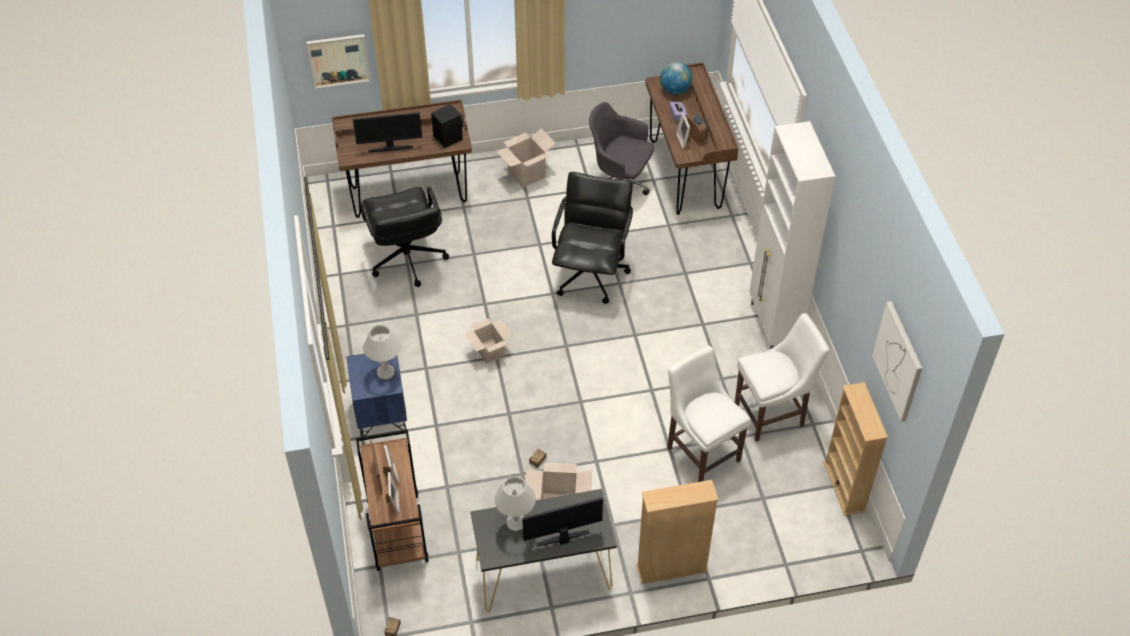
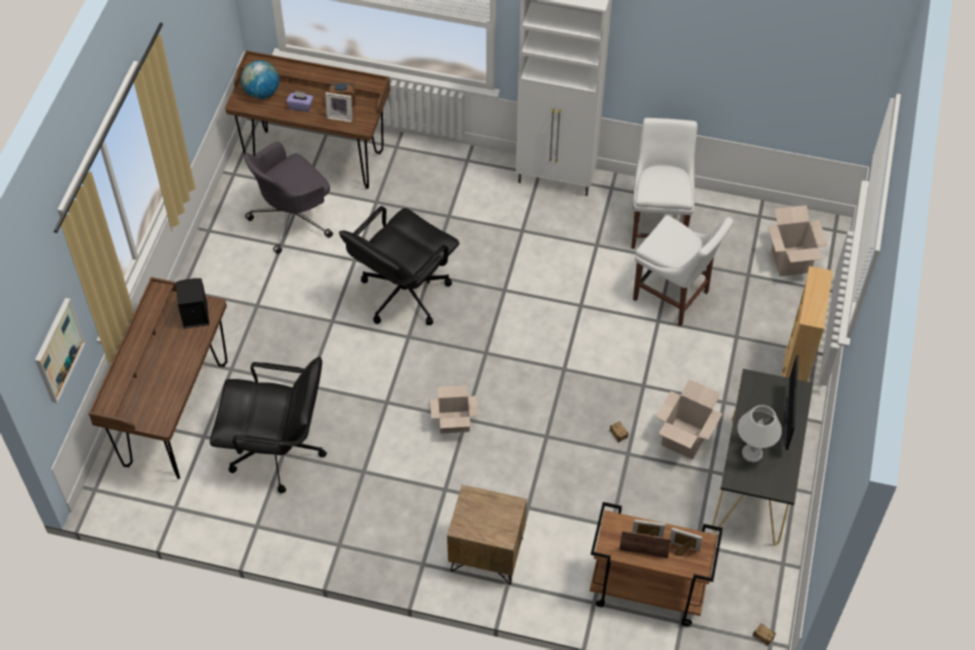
camera: 65 degrees left, 5 degrees up
blue nightstand [347,354,407,437] -> brown nightstand [447,485,527,585]
monitor [353,112,422,153] -> none
white table lamp [363,325,401,380] -> none
cardboard box [496,128,556,188] -> cardboard box moved to [768,205,828,276]
black office chair [552,172,633,304] -> black office chair turned 90 degrees counterclockwise [339,206,459,325]
white chair [667,346,751,482] -> white chair turned 135 degrees counterclockwise [633,215,733,326]
beige bookcase [824,382,888,516] -> none
picture [872,301,922,422] -> none

